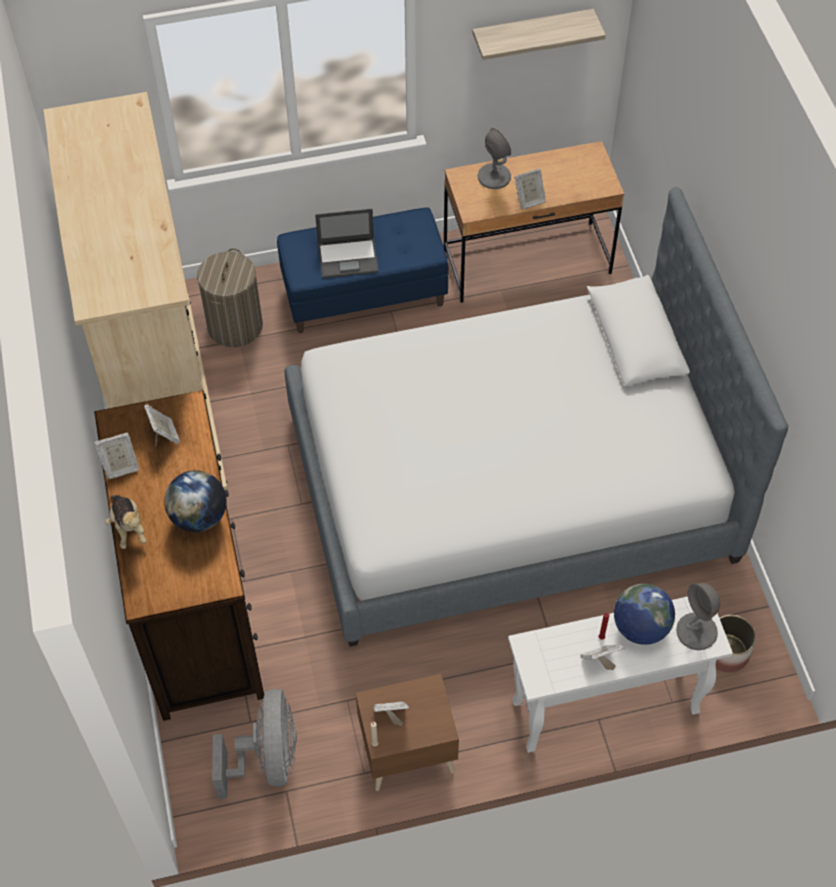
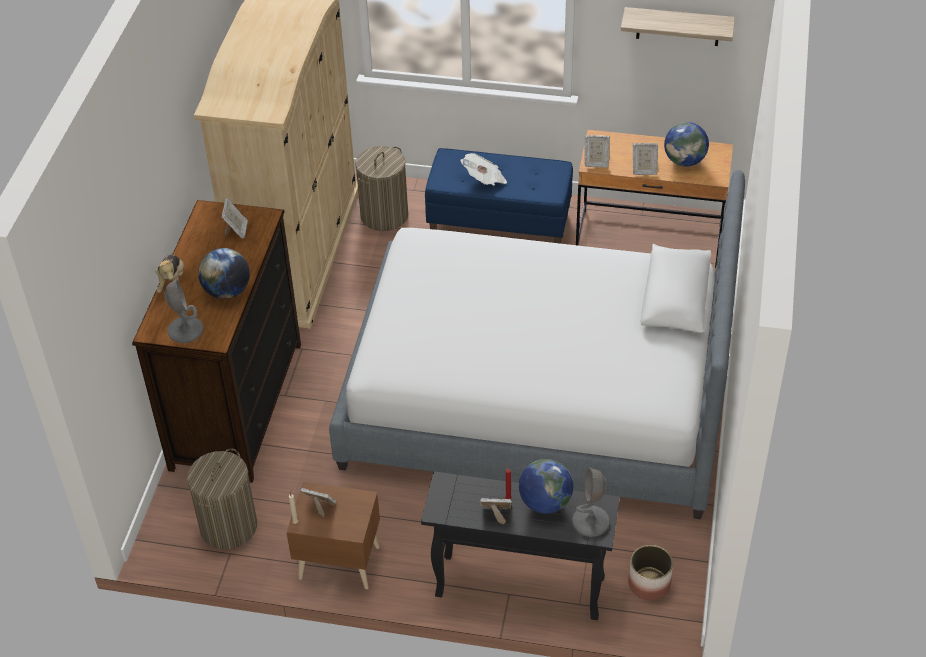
camera: 25 degrees right, 10 degrees down
picture frame [94,432,139,479] -> picture frame moved to [584,135,610,167]
grey fan [212,689,297,799] -> laundry basket [187,448,257,549]
laptop [315,209,379,278] -> newspaper [460,153,507,185]
grey table lamp [477,128,511,189] -> grey table lamp moved to [164,279,203,343]
white console table [508,596,733,753] -> black console table [421,471,620,620]
none -> globe [664,122,709,167]

